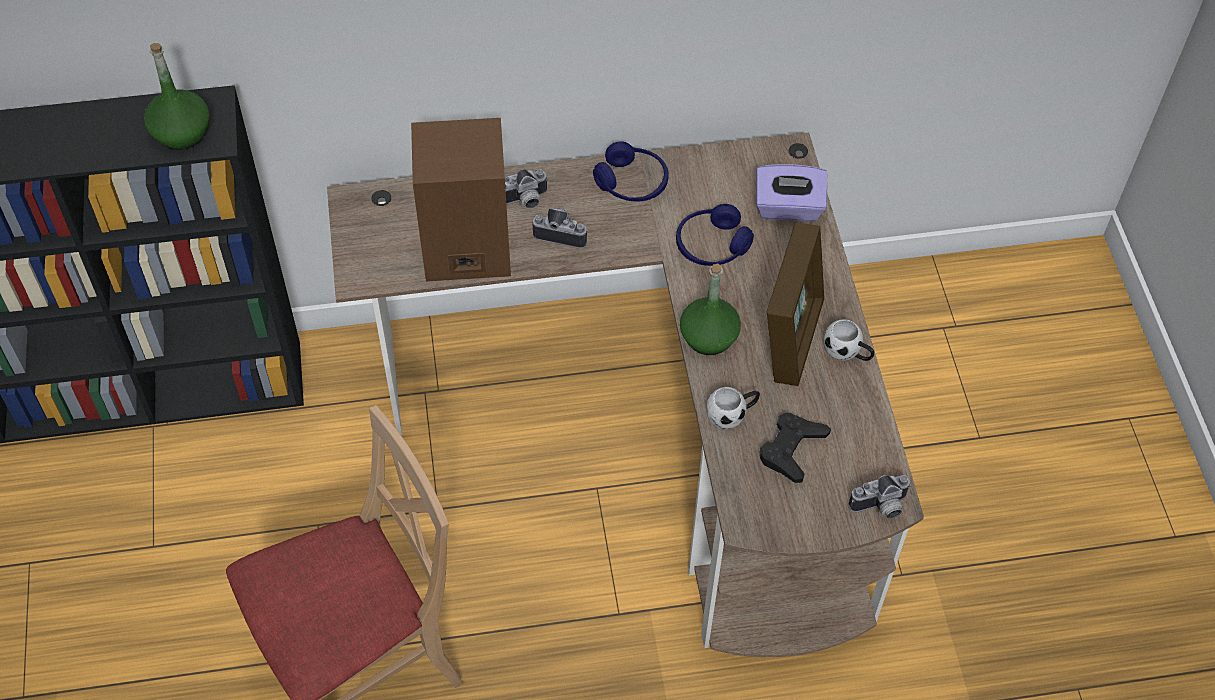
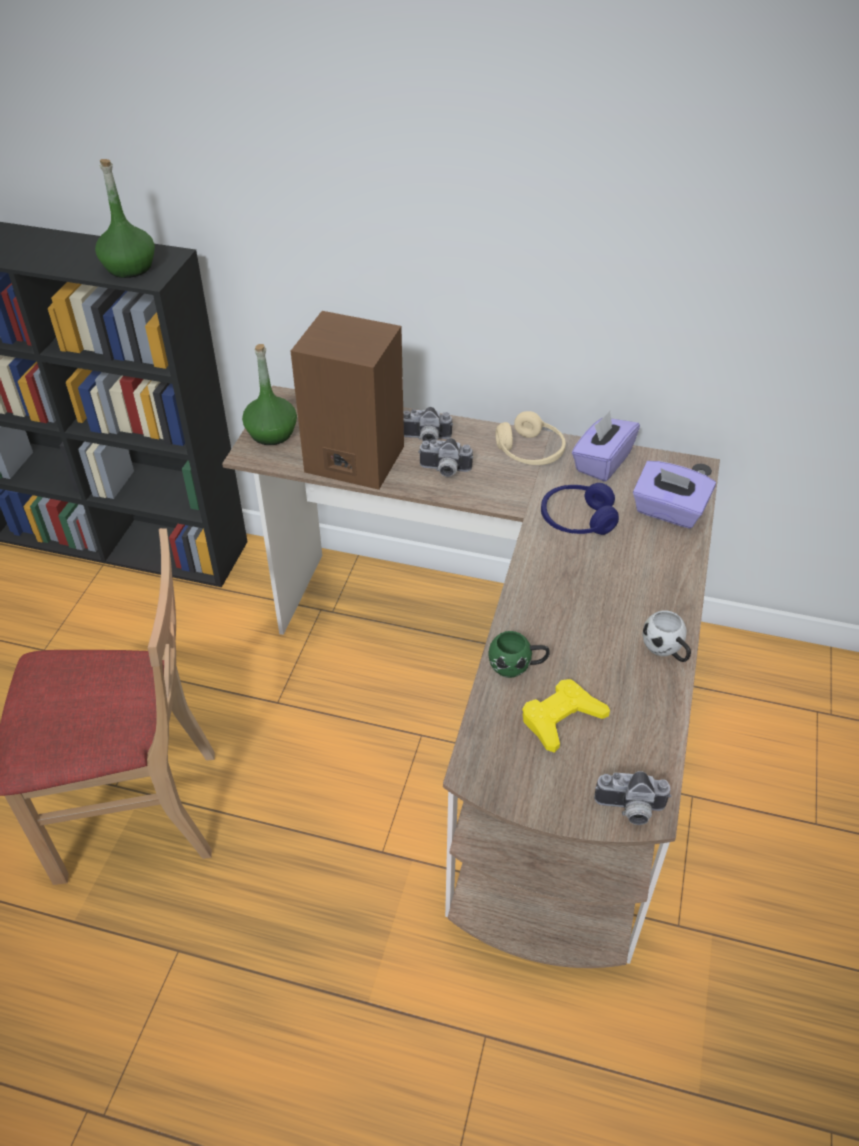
camera: 25 degrees right, 10 degrees down
camera [533,208,589,249] -> camera turned 150 degrees clockwise [418,438,473,477]
blue headphones [593,141,669,202] -> beige headphones [496,411,566,465]
green bottle [680,264,741,355] -> green bottle moved to [242,344,297,445]
white mug [706,387,760,429] -> green mug [488,631,550,678]
black game controller [760,412,831,483] -> yellow game controller [522,679,610,753]
picture frame [767,223,824,386] -> none
none -> purple tissue box [572,411,640,482]

